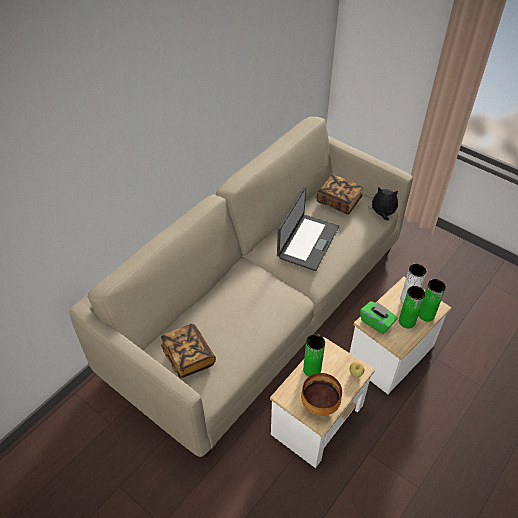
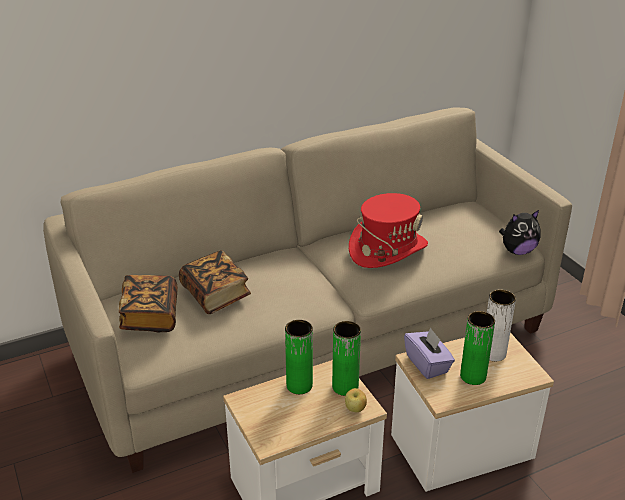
camera: 25 degrees right, 15 degrees down
laptop [277,186,339,271] -> red hat [349,193,428,268]
bowl [301,373,342,416] -> none
book [317,174,363,215] -> book moved to [179,250,251,314]
green tissue box [360,301,398,334] -> purple tissue box [404,327,455,379]
plush toy [369,187,398,221] -> plush toy turned 120 degrees clockwise [499,210,541,255]
green vase [418,279,446,322] -> green vase moved to [332,321,361,396]

